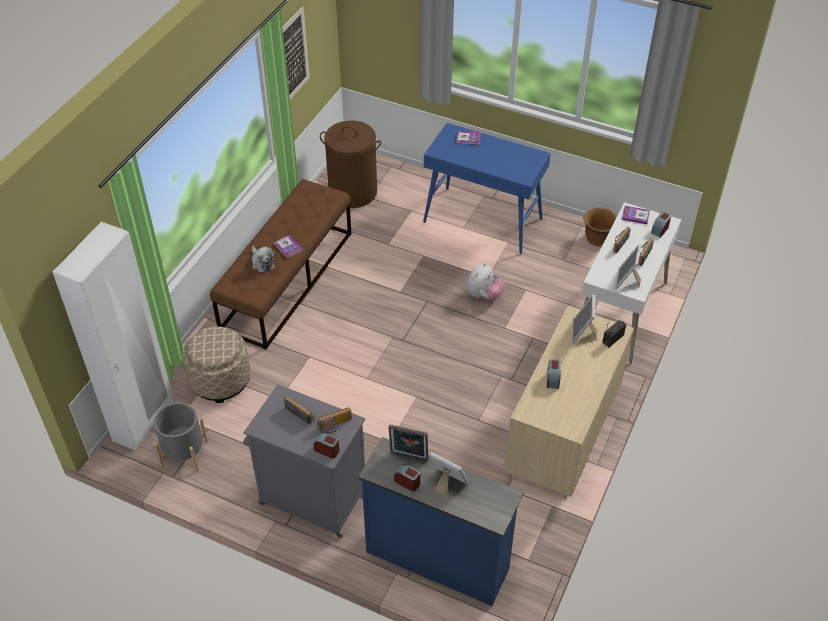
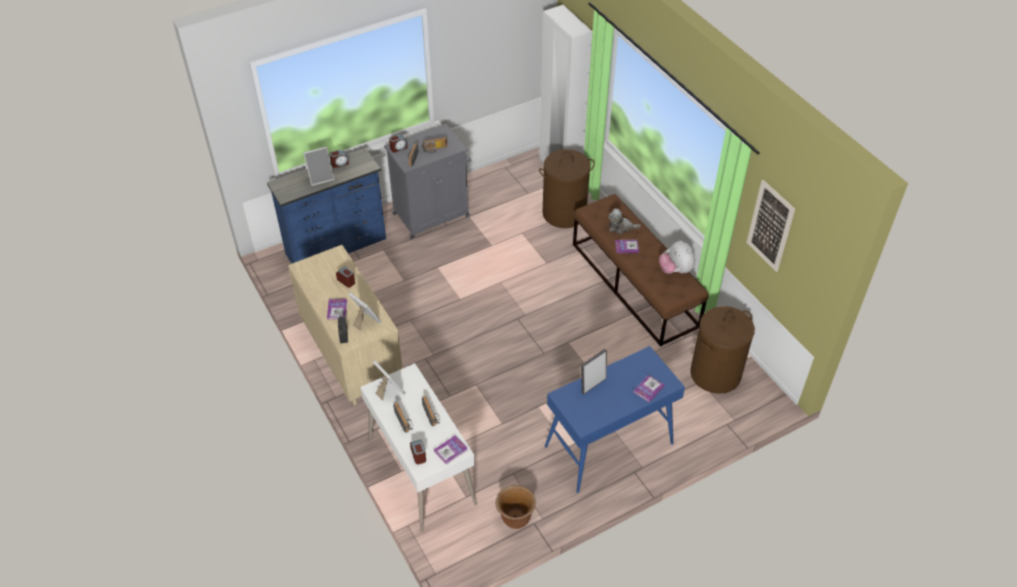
camera: 125 degrees right, 0 degrees up
grey planter [154,402,208,472] -> none
beige ottoman [182,326,250,403] -> brown laundry basket [539,149,595,228]
picture frame [389,425,428,462] -> picture frame moved to [581,349,607,394]
plush toy [466,263,505,300] -> plush toy moved to [659,240,695,274]
none -> book [327,299,347,319]

